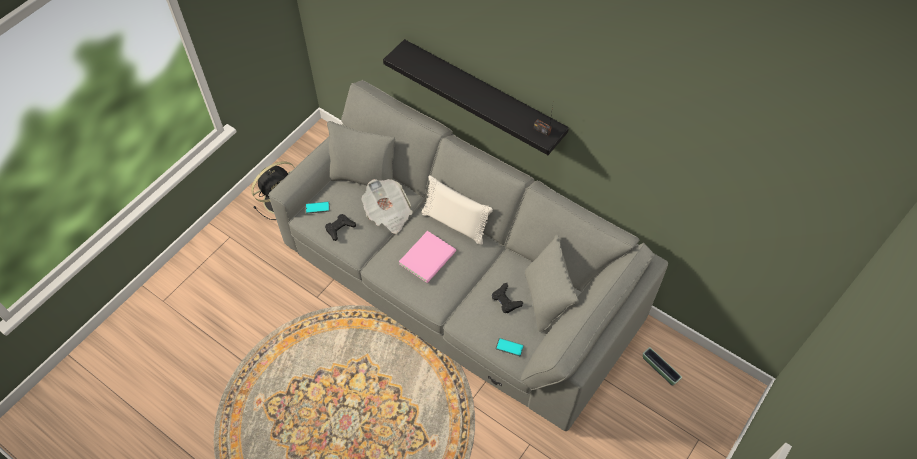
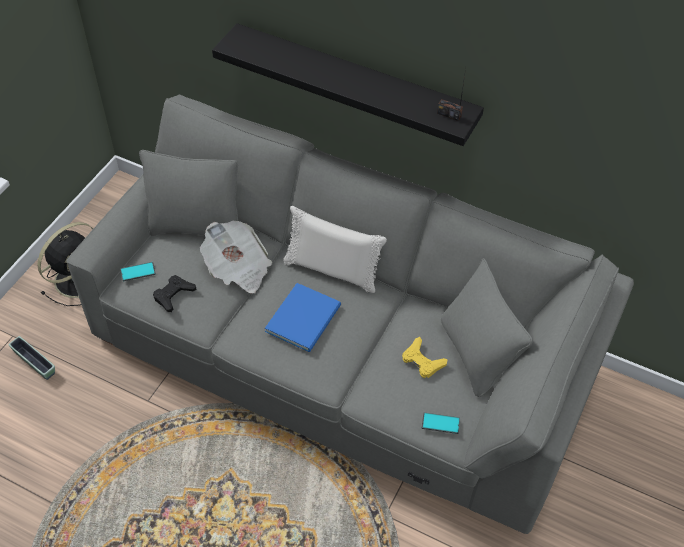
camera: 10 degrees left, 5 degrees down
pink book [399,231,456,283] -> blue book [265,283,341,352]
black game controller [492,283,523,313] -> yellow game controller [402,337,448,378]
planter [643,347,682,386] -> planter moved to [8,336,55,380]

